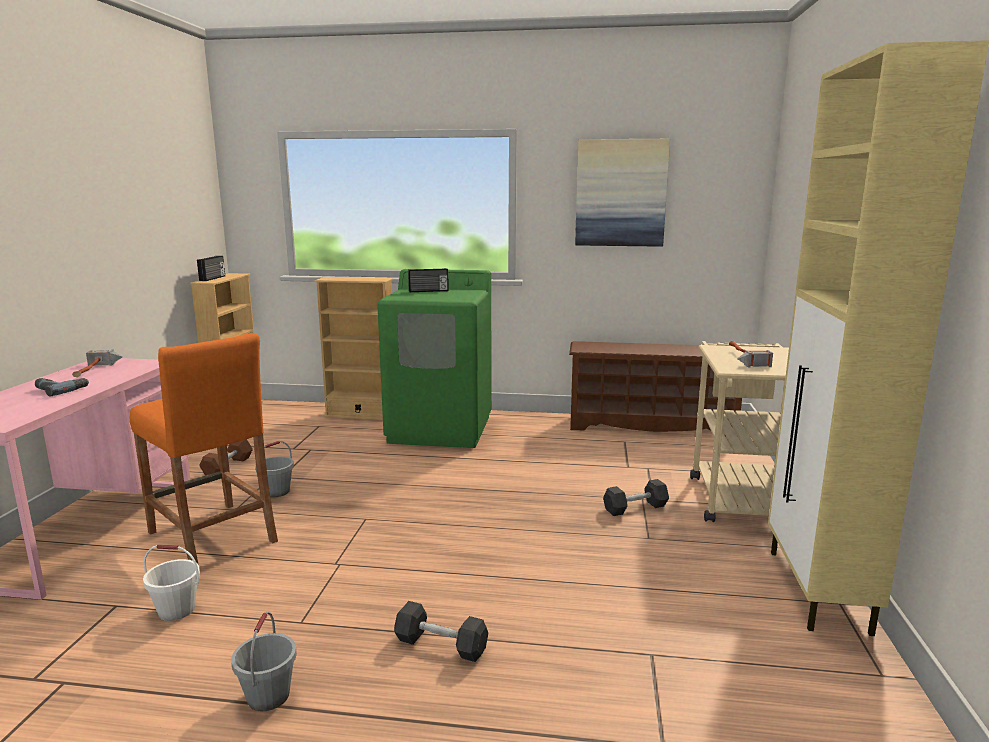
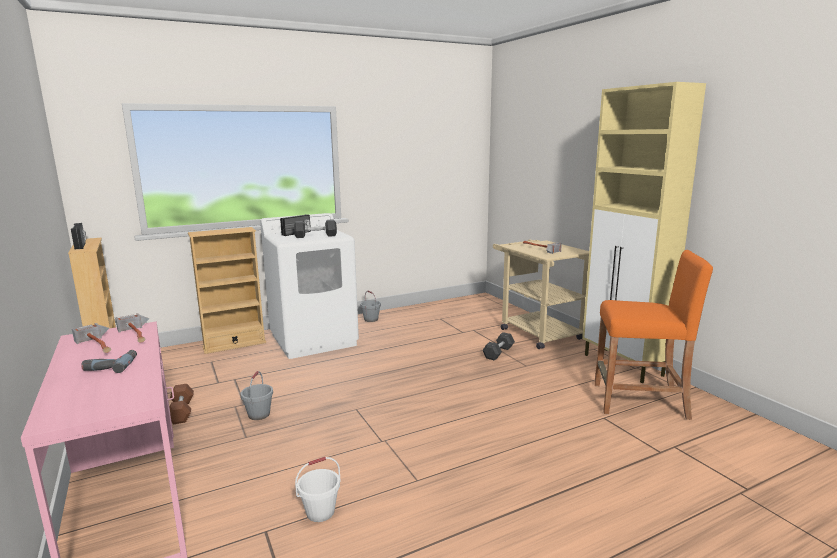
camera: 35 degrees left, 0 degrees up
orange stool [130,333,278,565] -> orange stool moved to [595,250,713,420]
grey bucket [231,612,297,711] -> grey bucket moved to [360,290,381,322]
green washing machine [377,269,492,448] -> white washing machine [260,213,359,359]
grey dumbbell [394,601,488,662] -> grey dumbbell moved to [294,219,337,238]
brown shoe rack [569,341,742,437] -> none
picture [575,139,670,247] -> none
none -> hammer [115,313,150,342]

